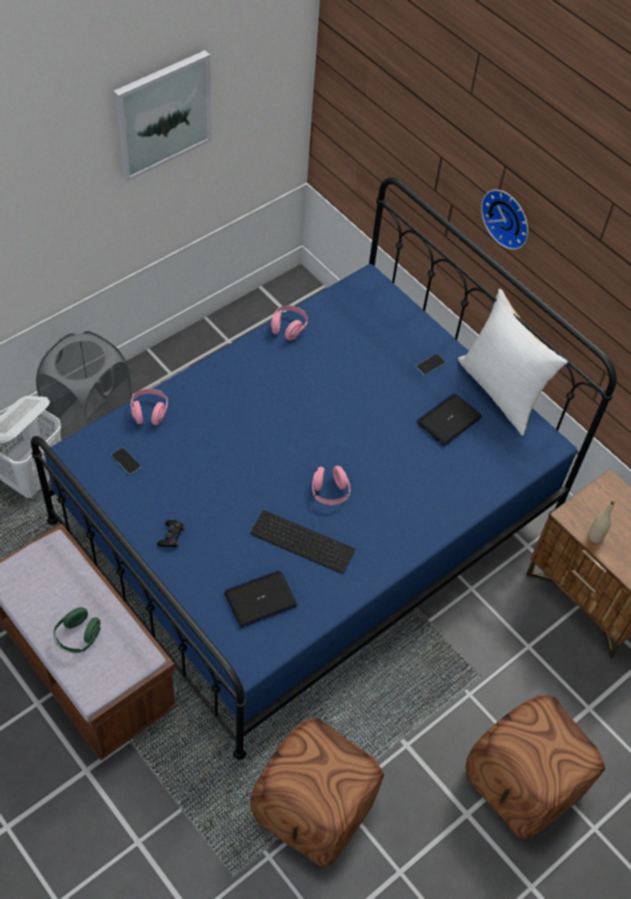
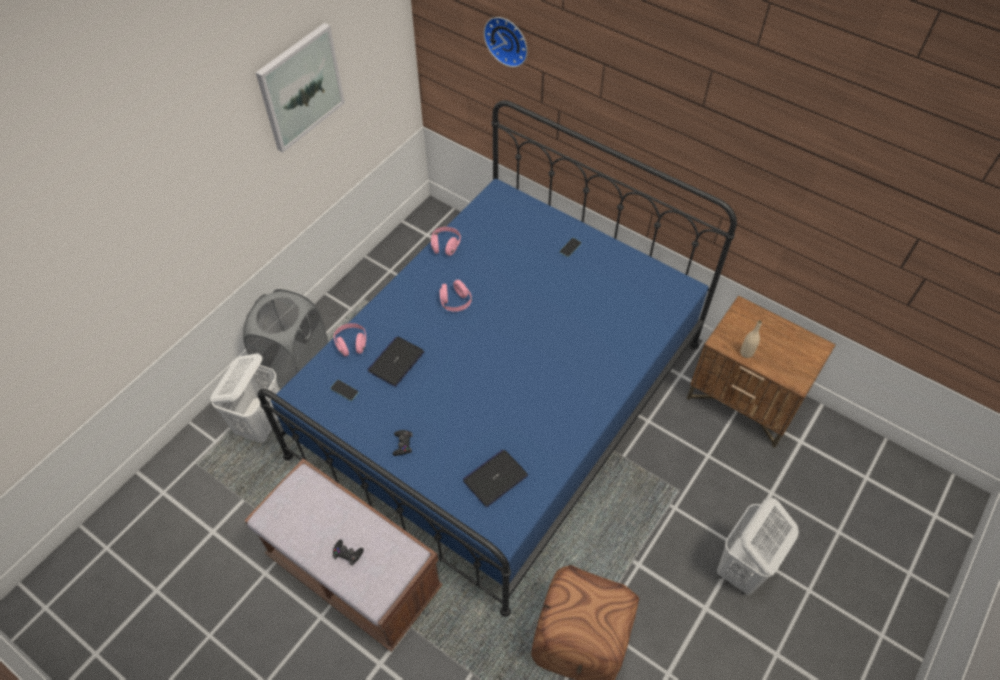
camera: 10 degrees left, 0 degrees up
green headphones [54,607,101,653] -> black game controller [333,539,364,566]
keyboard [250,510,355,574] -> none
pink headphones [312,466,350,505] -> pink headphones moved to [440,280,472,312]
laptop [417,394,482,446] -> laptop moved to [367,337,424,387]
white pillow [458,289,568,436] -> none
brown ottoman [465,695,605,839] -> white laundry basket [717,498,799,595]
wall clock [481,190,528,250] -> wall clock moved to [484,17,528,67]

